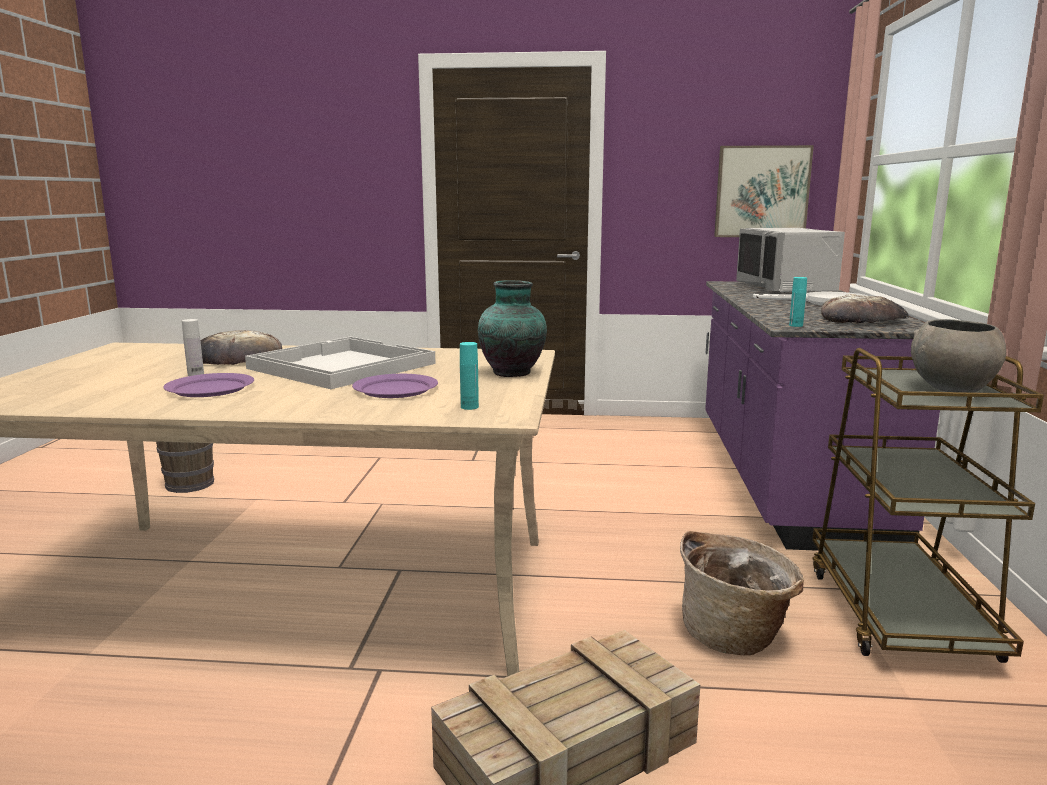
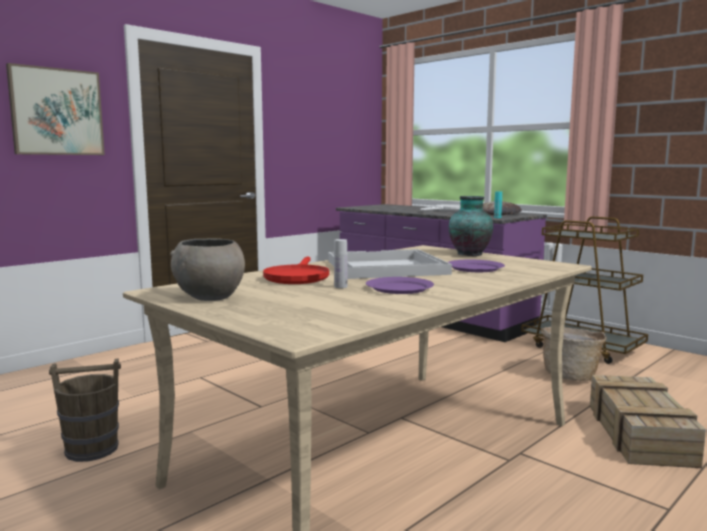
camera: 50 degrees left, 5 degrees down
bread [201,330,282,365] -> red frying pan [263,257,329,284]
turquoise bottle [460,342,479,410] -> none
picture [714,145,814,237] -> picture moved to [6,63,105,155]
grey microwave [736,228,845,293] -> none
grey bowl [911,319,1006,393] -> grey bowl moved to [170,238,245,301]

